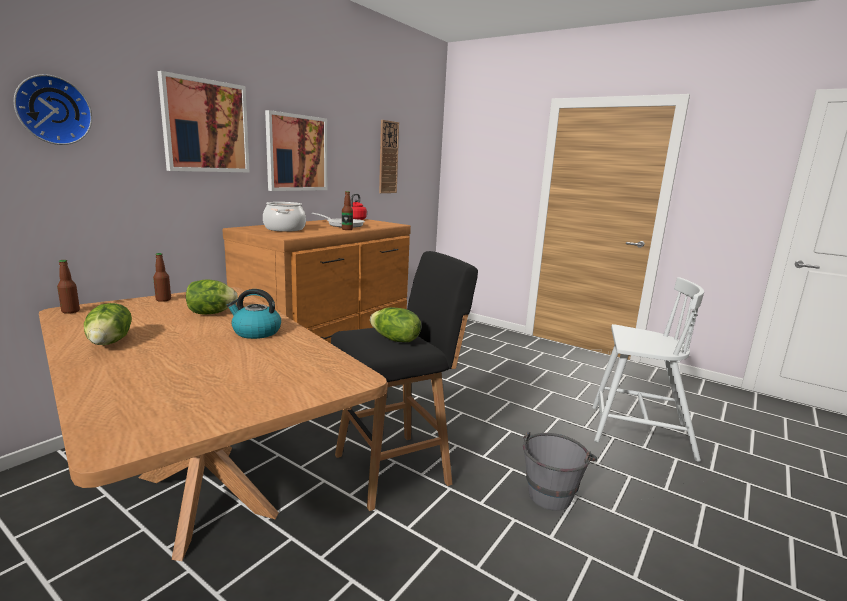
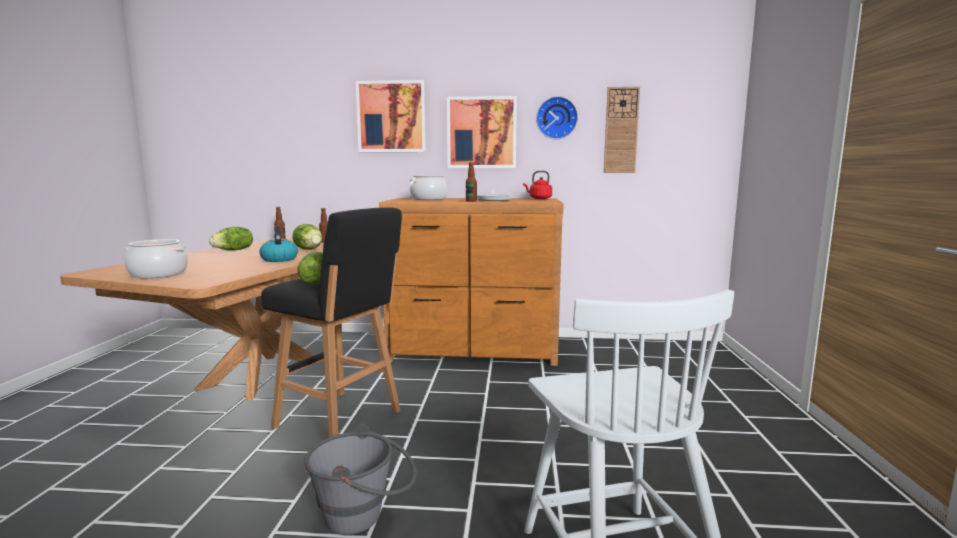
camera: 60 degrees right, 5 degrees down
wall clock [14,74,92,145] -> wall clock moved to [536,96,578,139]
none -> cooking pot [124,239,188,278]

